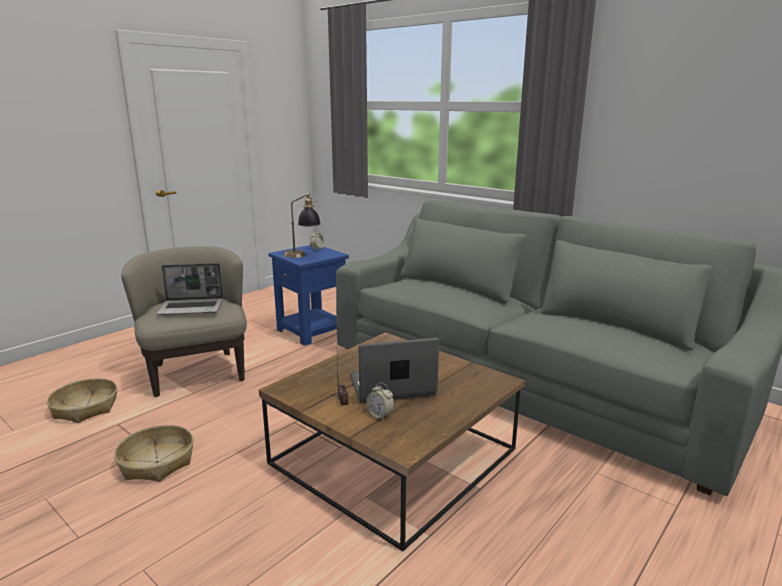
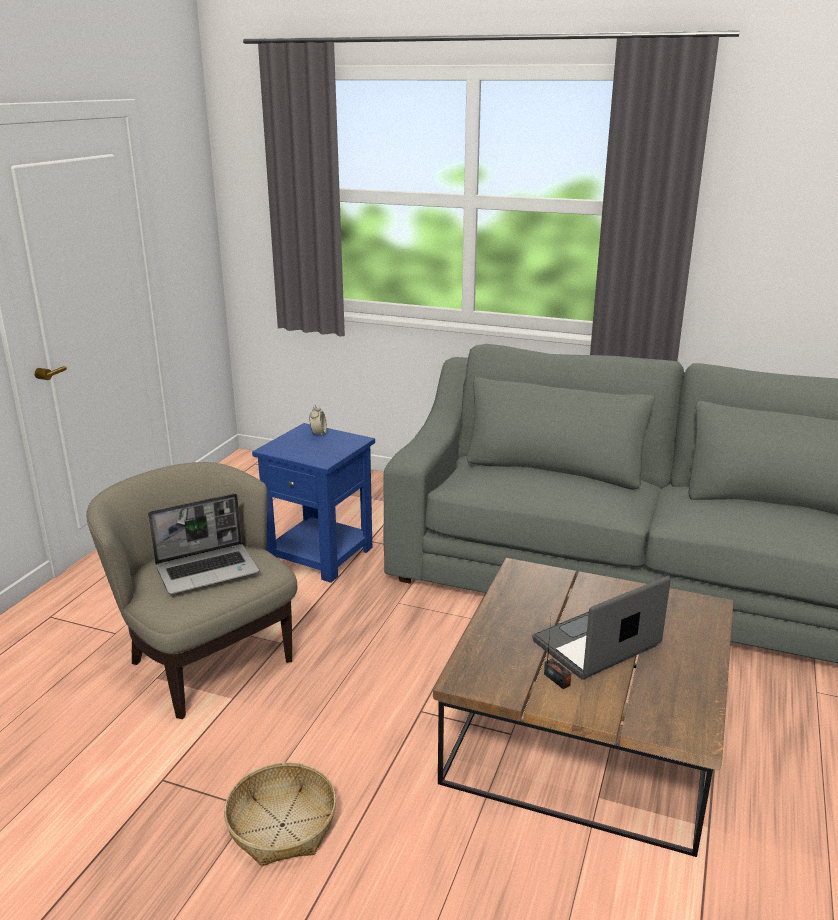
camera: 20 degrees left, 5 degrees up
basket [47,378,117,423] -> none
table lamp [284,193,321,258] -> none
alarm clock [366,383,394,421] -> none

